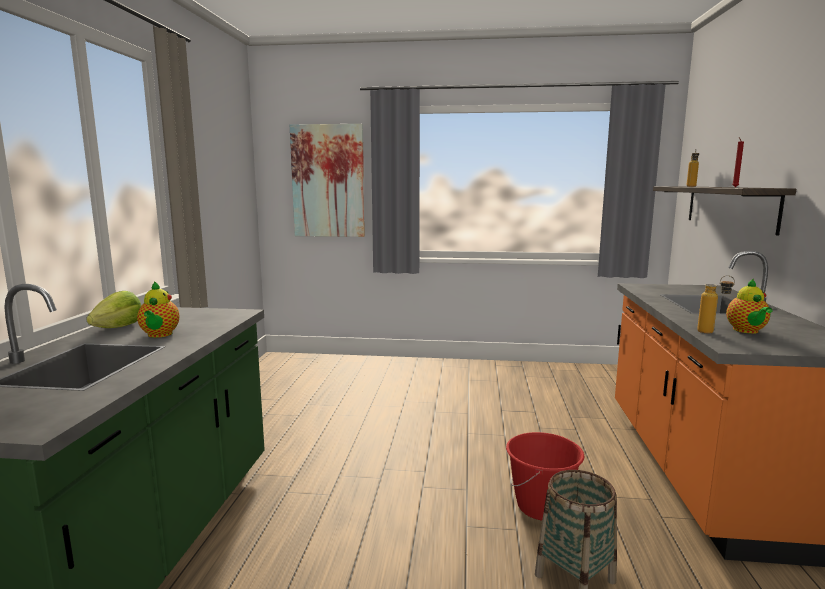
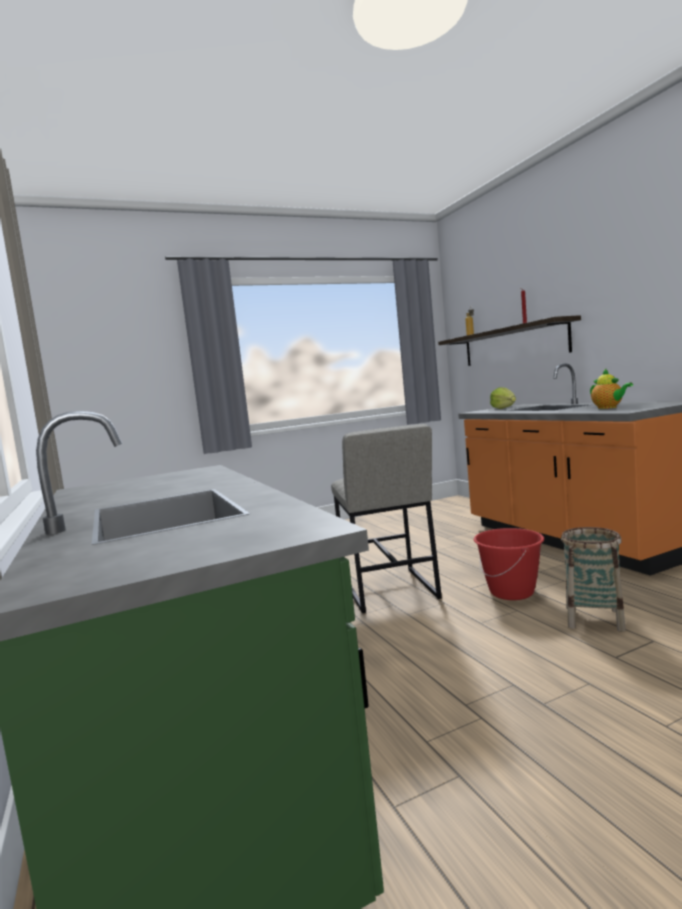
camera: 30 degrees left, 5 degrees down
lettuce [86,291,142,328] -> lettuce moved to [490,387,516,409]
teapot [137,281,179,338] -> none
picture [290,124,365,237] -> none
bottle [697,275,735,333] -> none
none -> grey chair [331,424,442,613]

